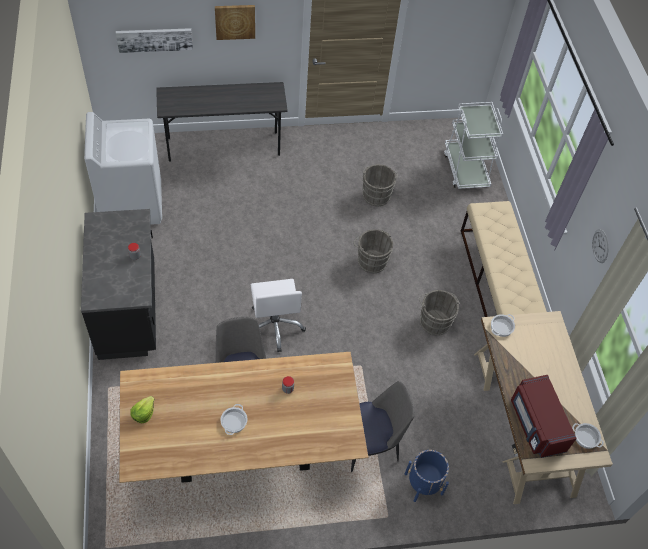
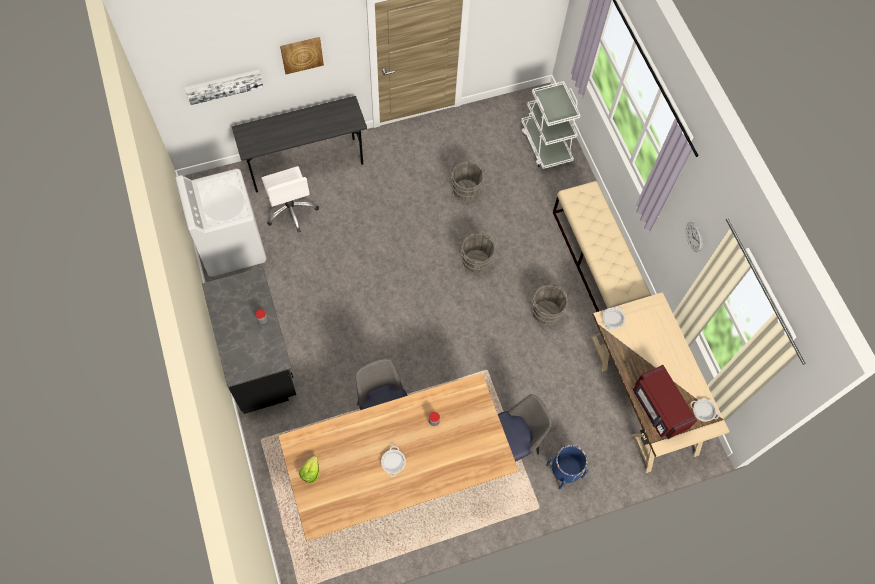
camera: 10 degrees left, 10 degrees up
white office chair [251,279,306,352] -> white office chair moved to [261,166,319,232]

